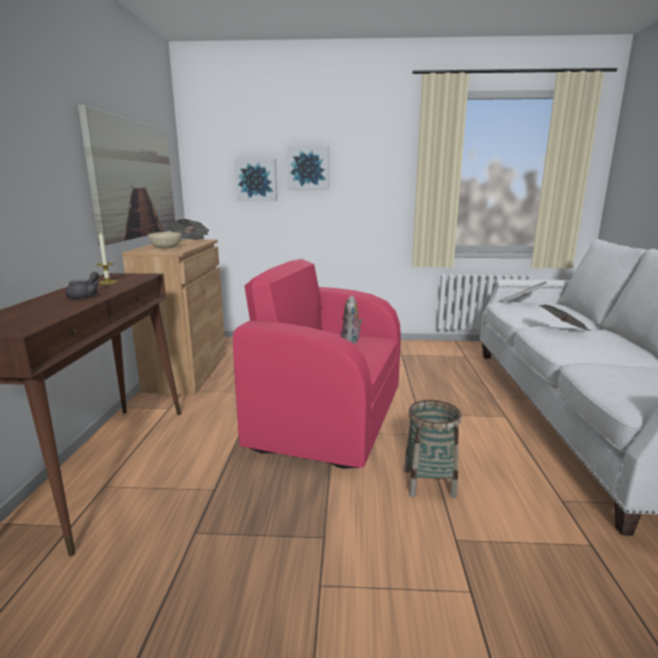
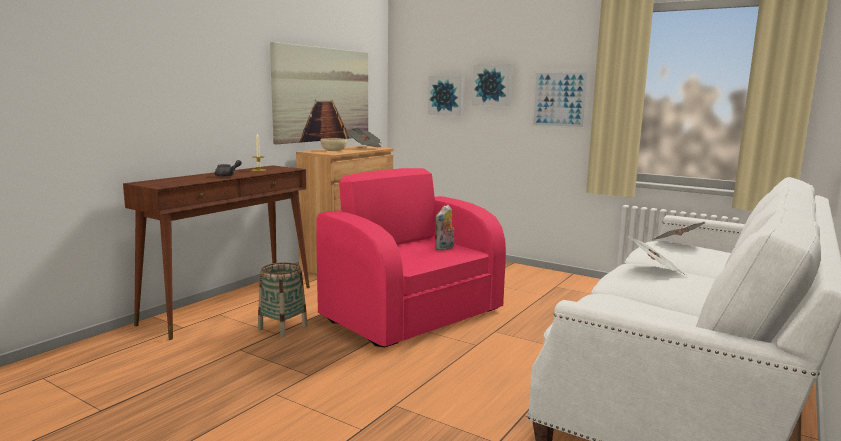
camera: 30 degrees right, 5 degrees down
basket [404,400,462,498] -> basket moved to [258,263,308,337]
none -> picture [532,71,589,129]

